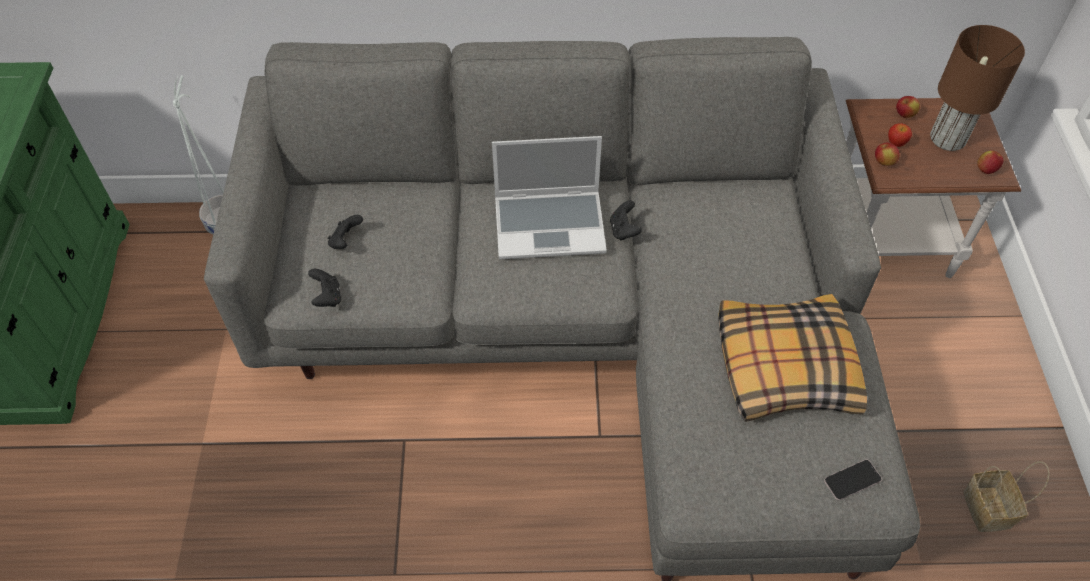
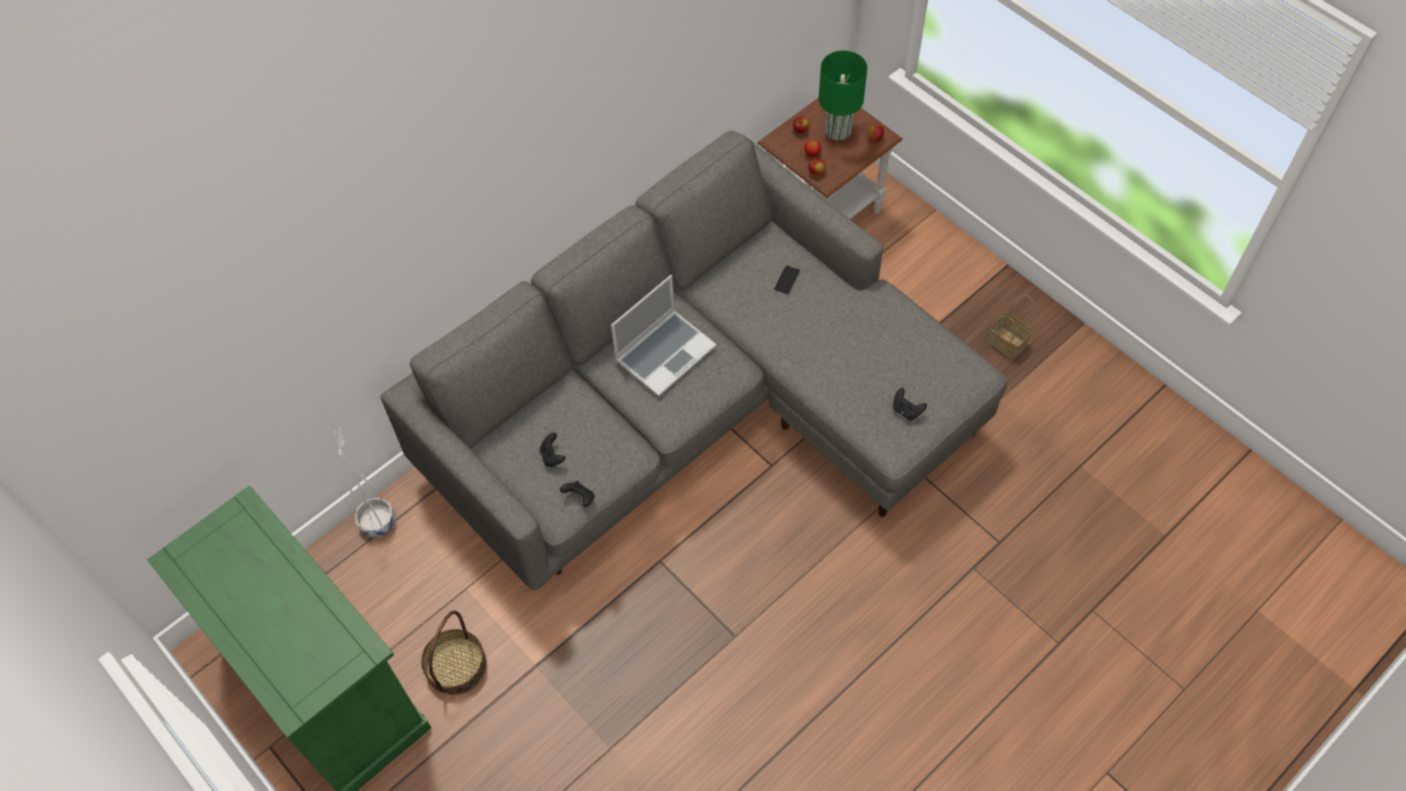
camera: 40 degrees left, 5 degrees up
black game controller [610,200,642,241] -> black game controller moved to [893,388,927,420]
pillow [718,294,867,422] -> none
phone [824,460,882,500] -> phone moved to [774,265,801,295]
brown table lamp [930,25,1025,151] -> green table lamp [819,50,867,141]
none -> basket [421,610,487,695]

